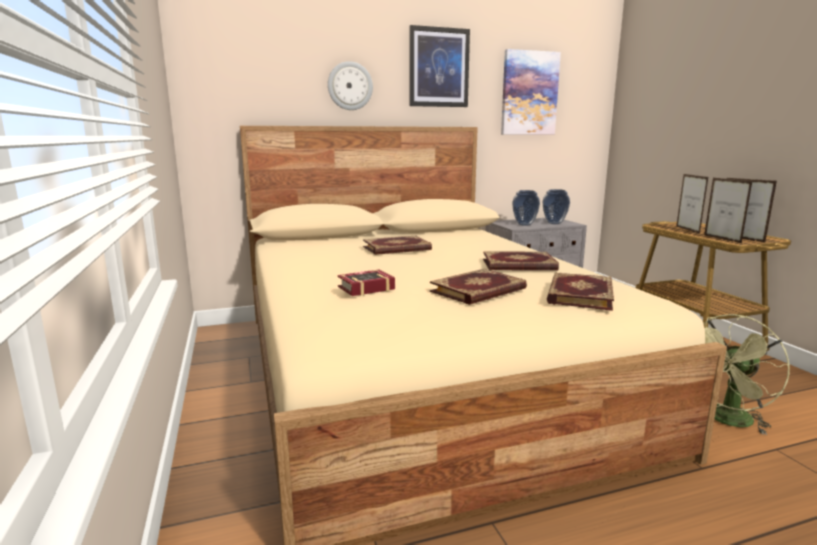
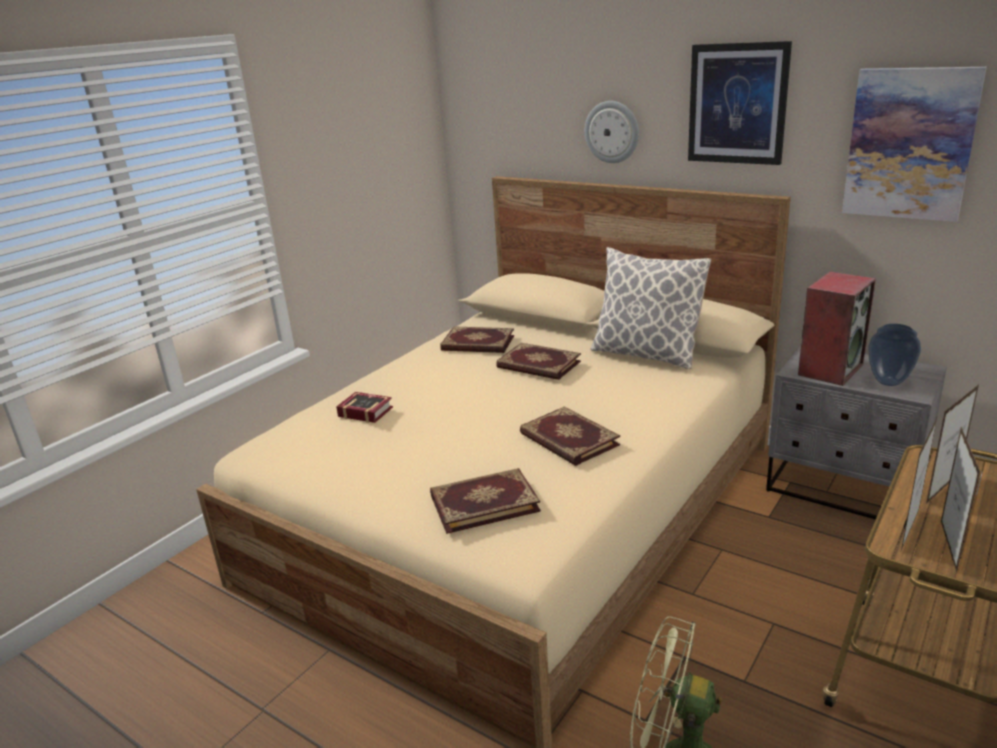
camera: 55 degrees right, 10 degrees up
book [430,269,527,305] -> book moved to [441,326,514,353]
vase [512,190,540,226] -> speaker [798,272,876,386]
none -> pillow [591,247,711,369]

